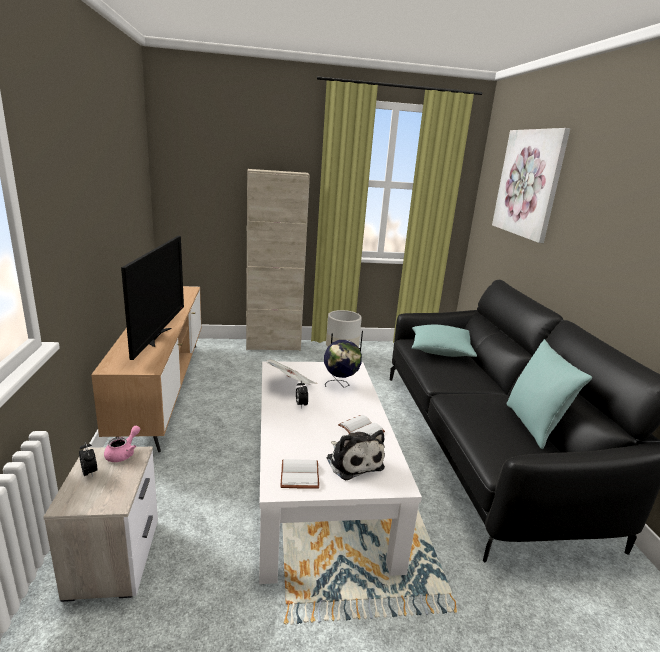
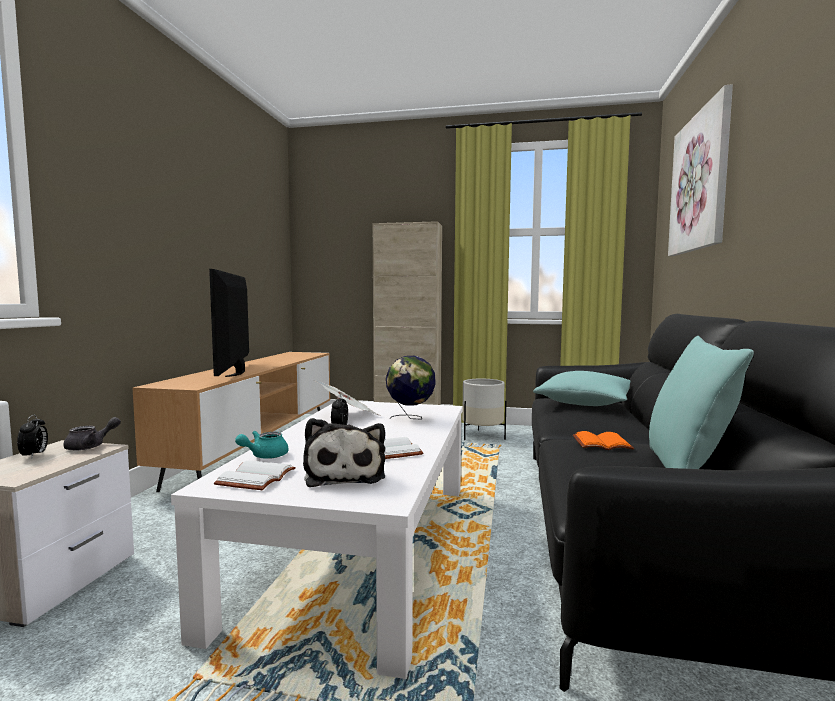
camera: 20 degrees right, 15 degrees down
pink teapot [104,426,140,462] -> grey teapot [64,417,121,451]
television [121,236,184,360] -> television turned 150 degrees clockwise [209,269,249,377]
none -> turquoise teapot [235,431,289,459]
none -> orange book [573,431,634,450]

